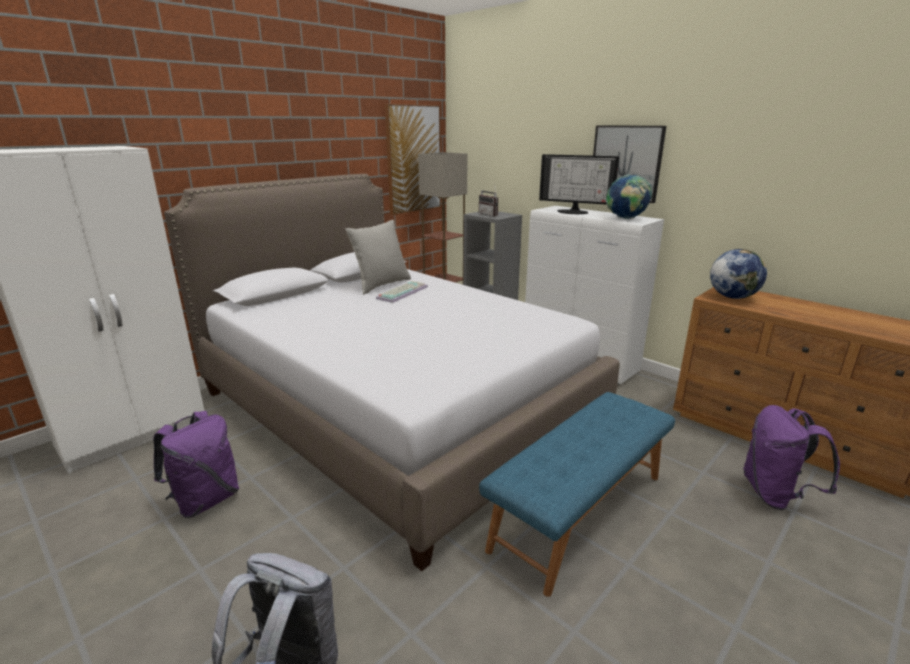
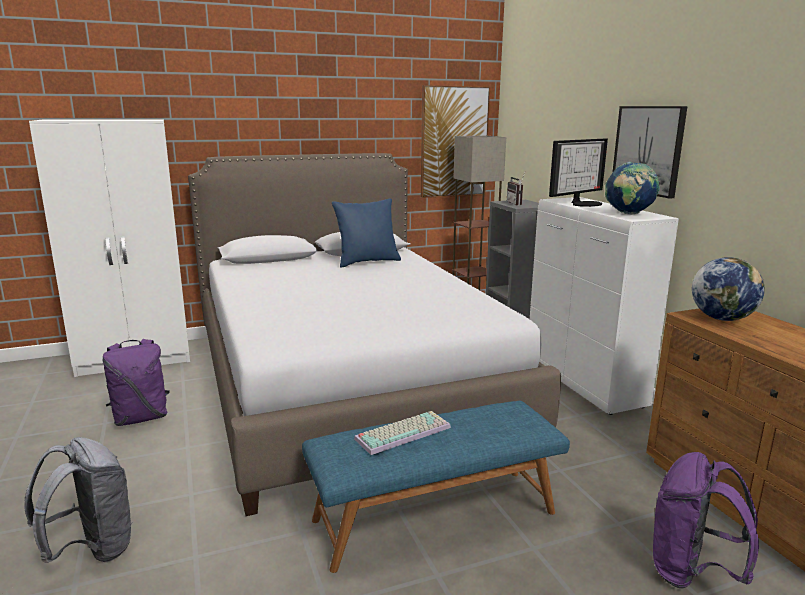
camera: 25 degrees right, 5 degrees down
grey pillow [345,220,411,294] -> blue pillow [332,199,401,268]
keyboard [376,281,428,303] -> keyboard moved to [354,411,451,455]
monitor [539,154,619,214] -> monitor turned 90 degrees counterclockwise [549,139,608,207]

